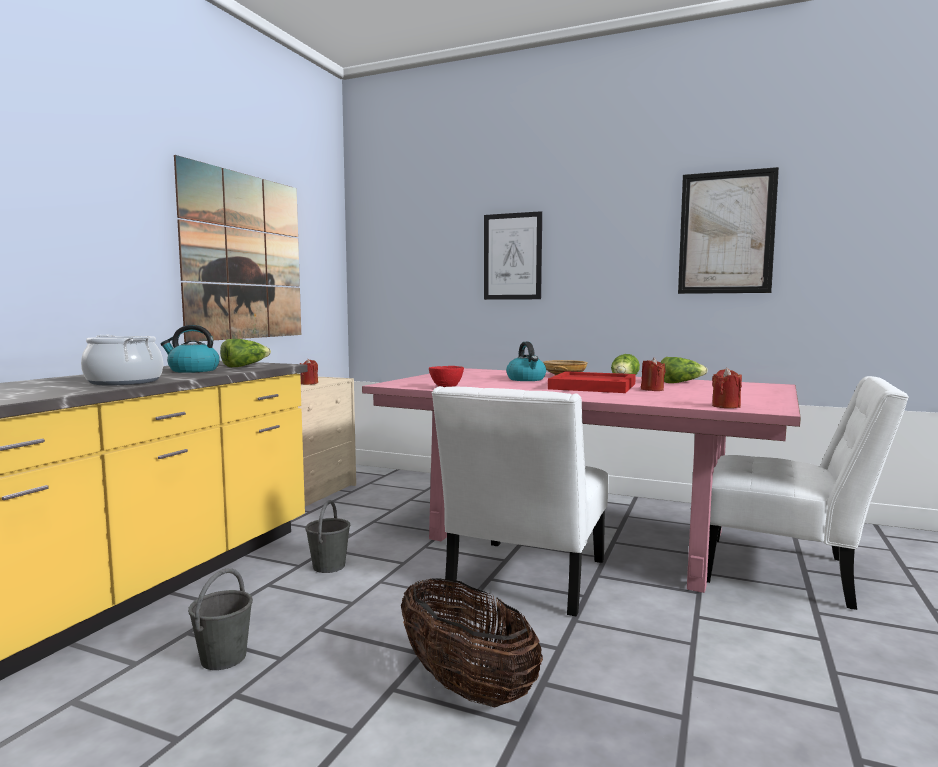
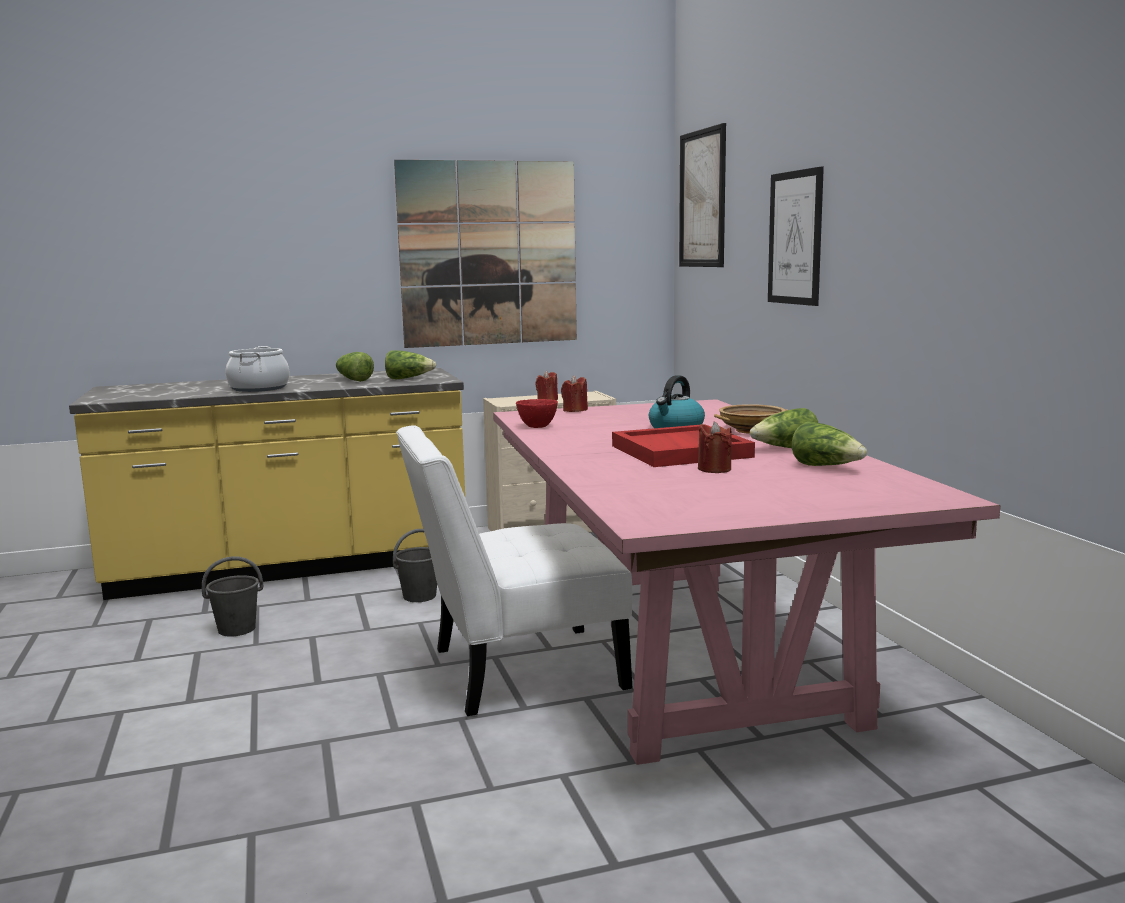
camera: 50 degrees right, 5 degrees up
kettle [161,325,220,373] -> lettuce [336,352,374,382]
basket [401,578,543,708] -> none
picture [678,167,779,294] -> picture moved to [679,123,726,267]
white chair [707,376,909,610] -> none
red candle [712,368,742,408] -> red candle moved to [561,375,588,412]

